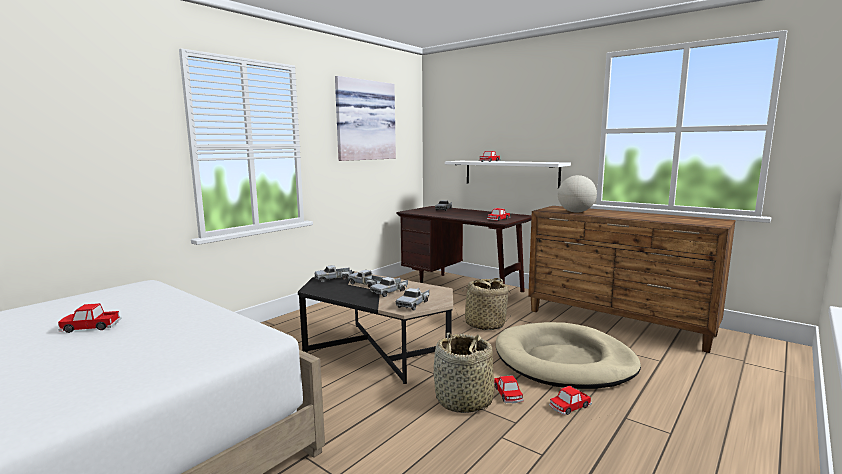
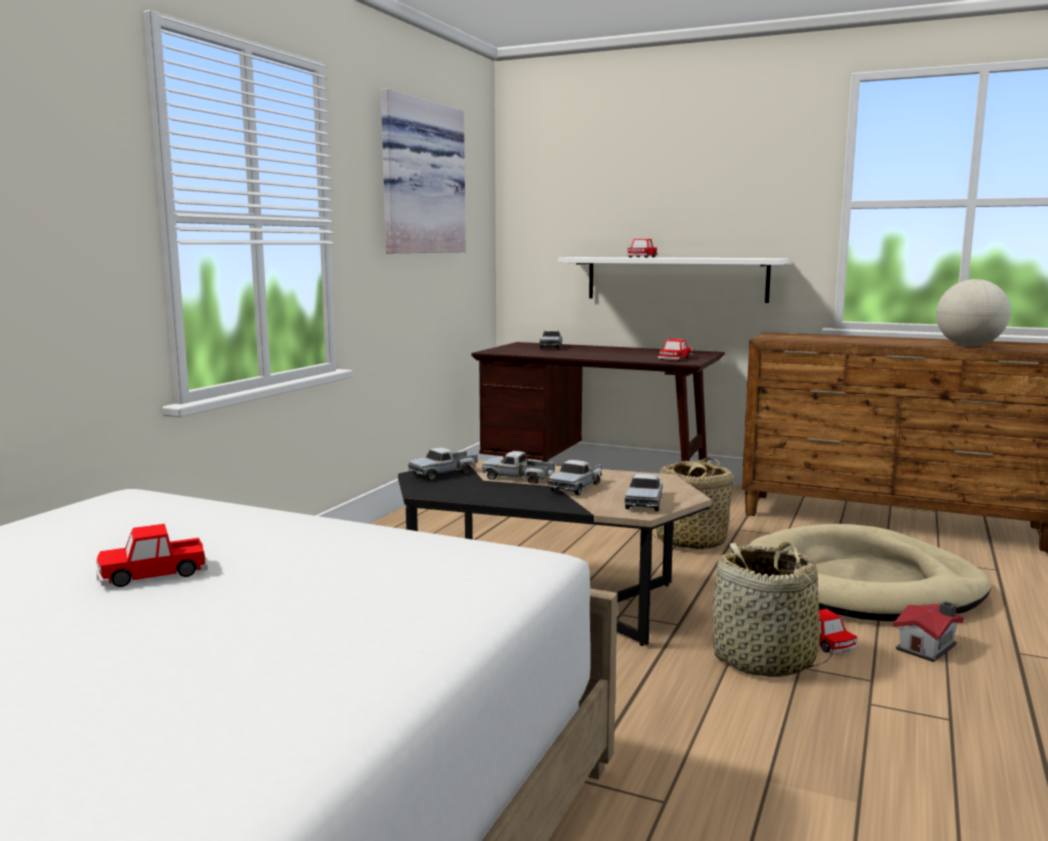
camera: 15 degrees left, 0 degrees up
toy car [549,386,592,415] -> toy house [893,601,964,662]
globe [558,175,597,213] -> globe moved to [936,279,1011,346]

